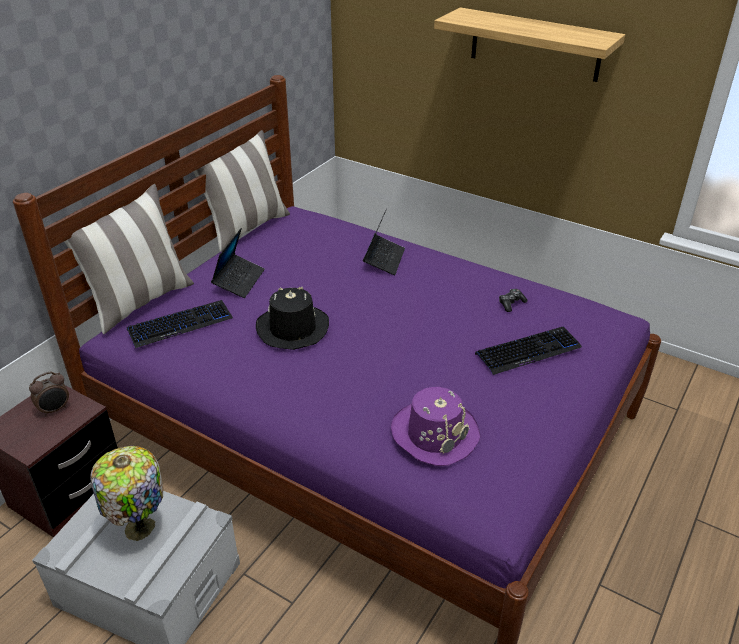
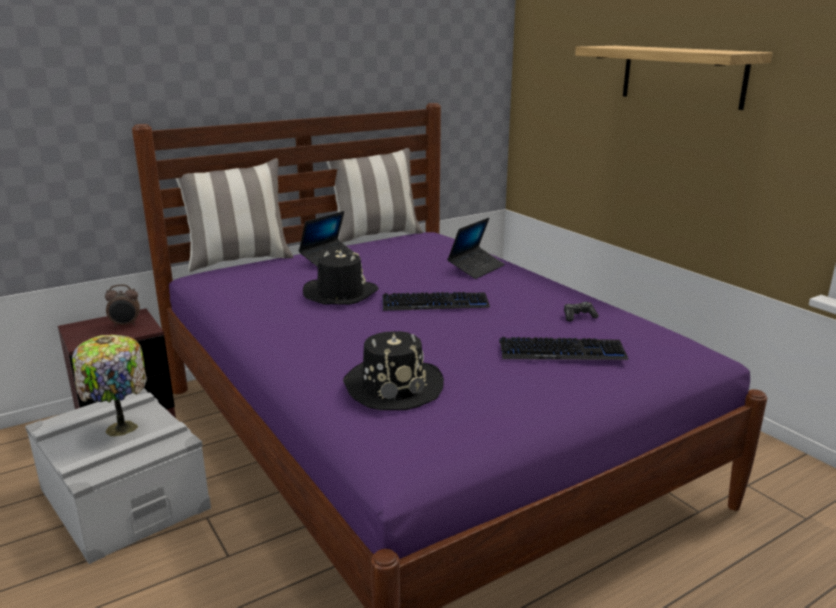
camera: 25 degrees right, 15 degrees down
keyboard [126,300,233,348] -> keyboard moved to [382,292,490,311]
purple hat [391,387,480,466] -> black hat [343,331,444,410]

